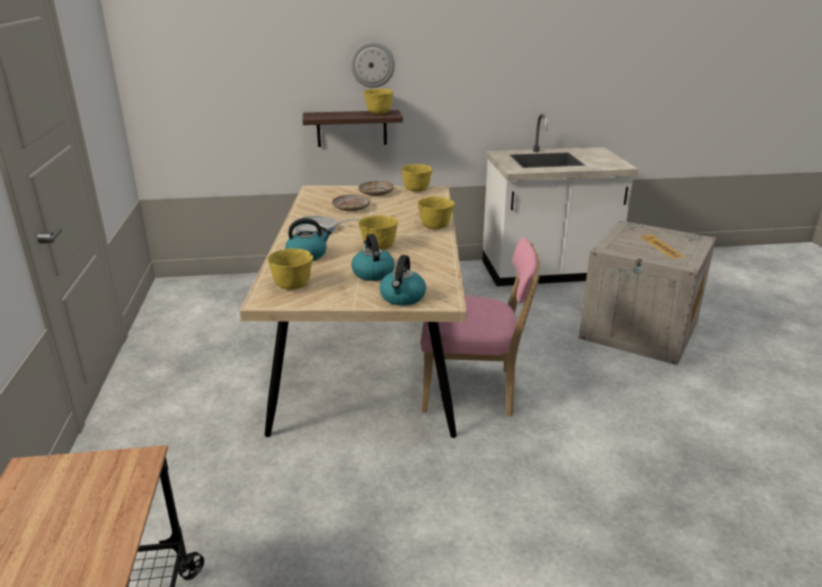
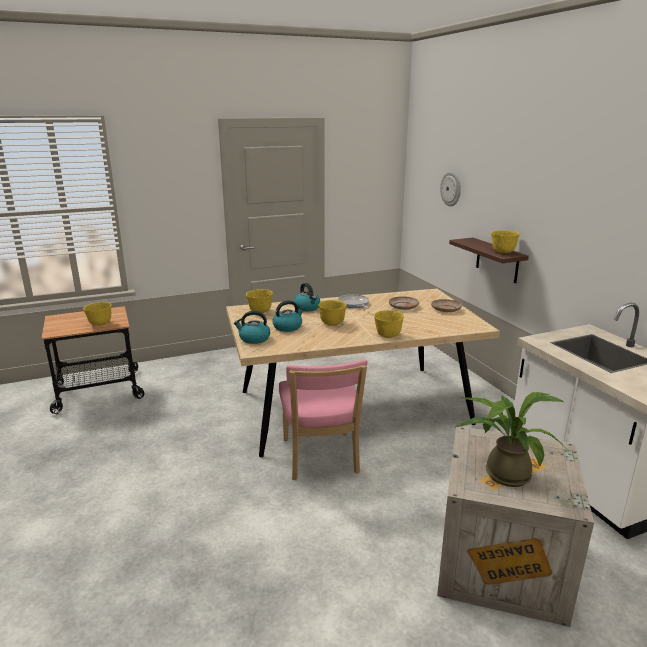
camera: 75 degrees right, 5 degrees down
wall clock [351,42,395,88] -> wall clock moved to [440,171,461,206]
yellow bowl [401,164,433,192] -> yellow bowl moved to [83,302,112,326]
none -> potted plant [454,392,568,487]

